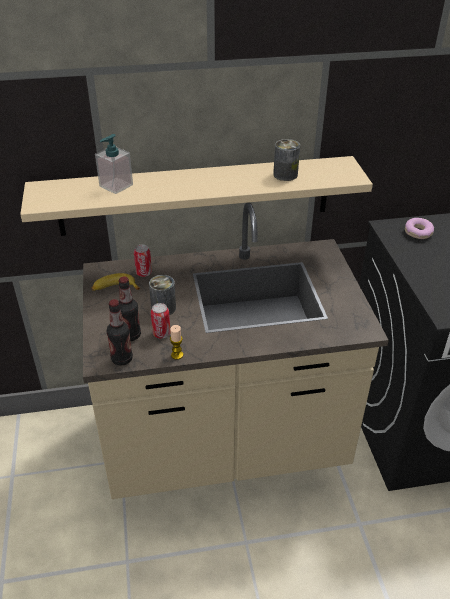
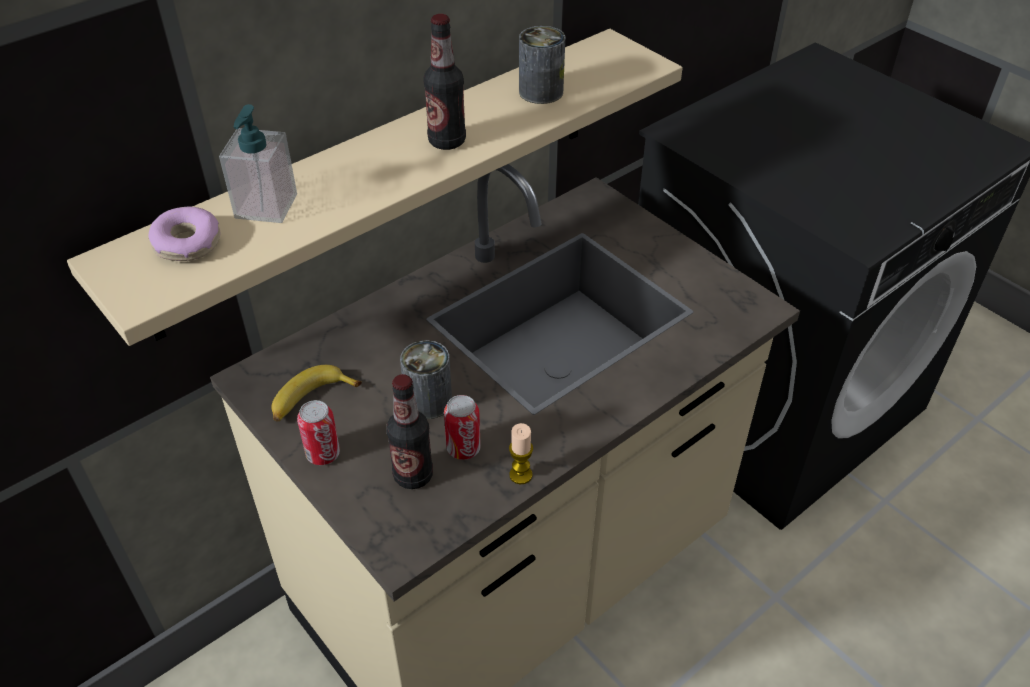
camera: 30 degrees left, 5 degrees up
bottle [106,299,133,366] -> bottle moved to [423,14,466,150]
can [134,245,152,277] -> can moved to [297,400,340,465]
donut [405,218,434,239] -> donut moved to [148,207,220,261]

